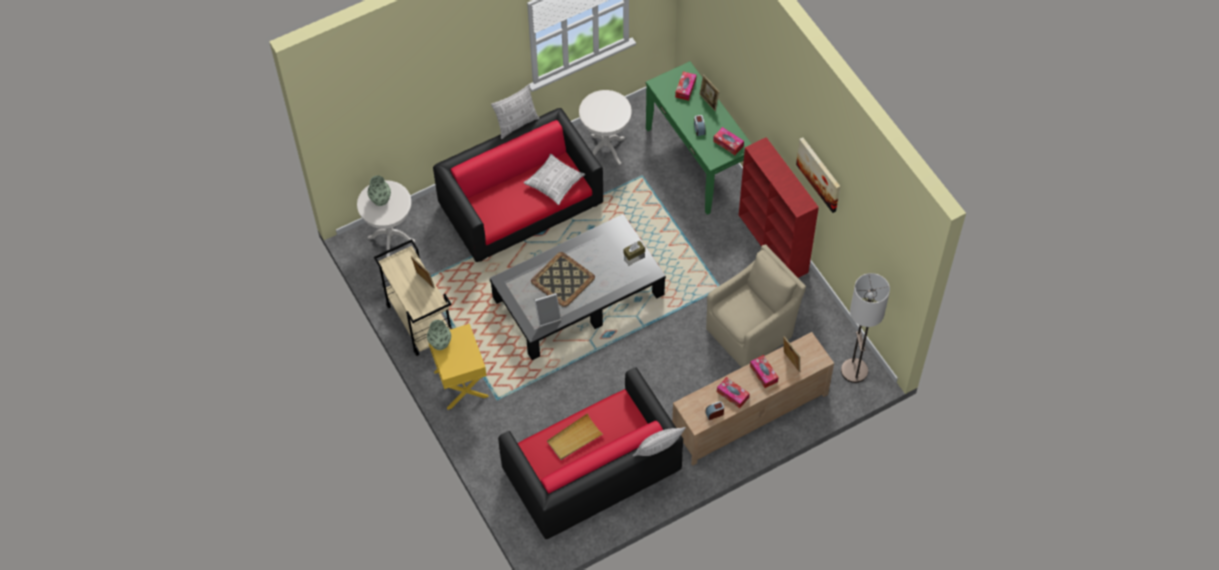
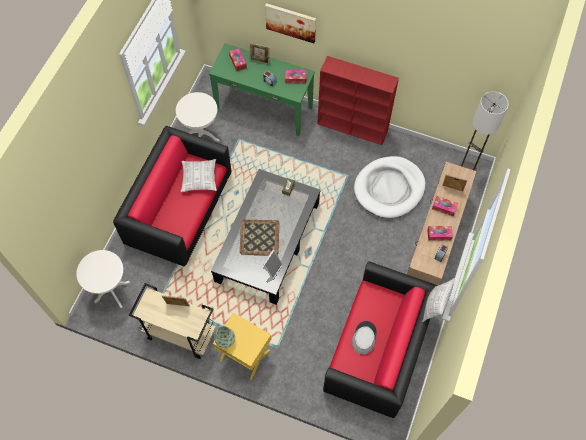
camera: 40 degrees left, 5 degrees up
vase [368,175,391,206] -> none
pillow [491,84,540,139] -> none
beige tray [547,413,603,460] -> grey hat [352,321,377,355]
beige armchair [706,244,806,367] -> white dog bed [354,156,426,218]
picture [796,137,840,213] -> picture moved to [265,3,316,43]

